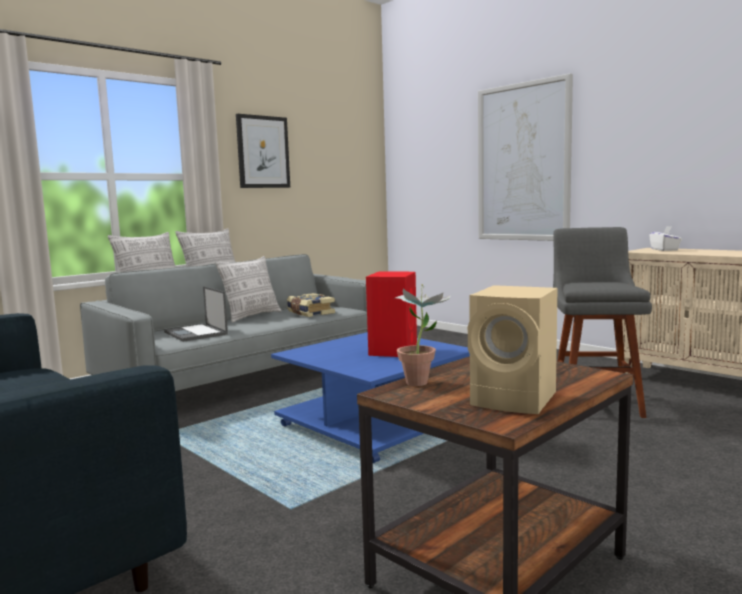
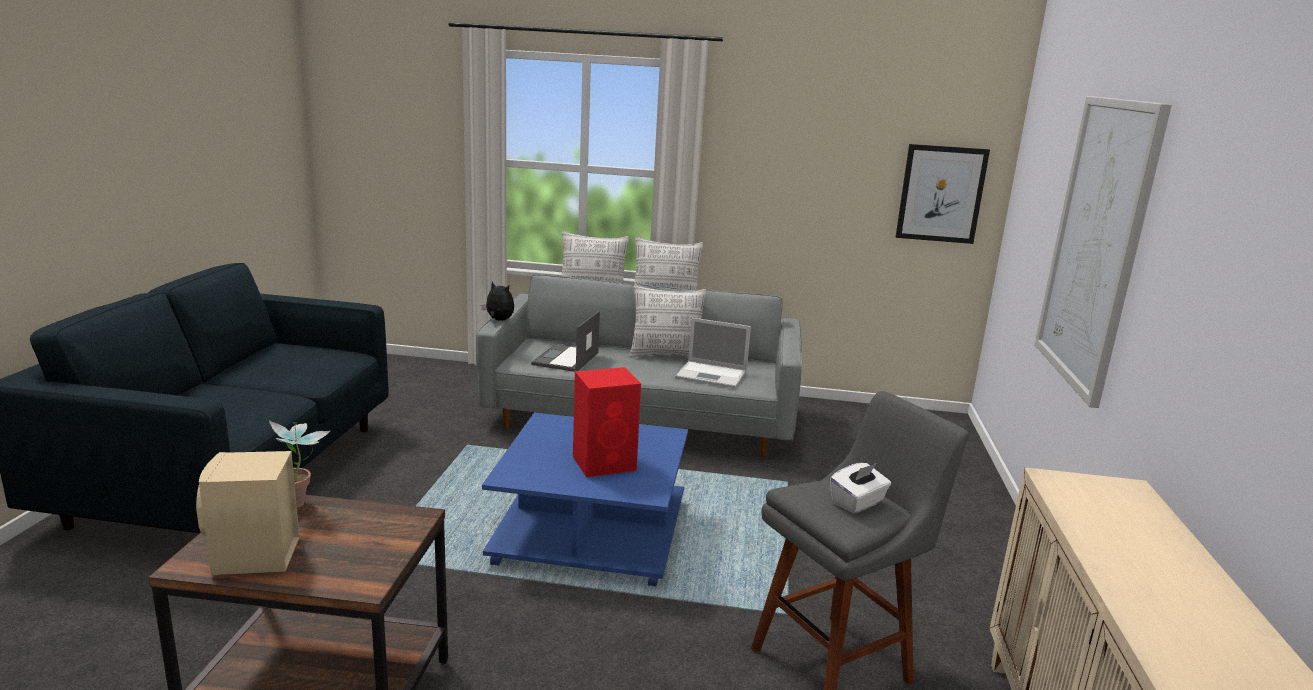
camera: 50 degrees right, 10 degrees up
picture [236,114,290,188] -> picture moved to [896,144,990,244]
book [287,293,335,317] -> laptop [675,318,751,388]
white tissue box [649,226,682,251] -> white tissue box moved to [830,463,891,514]
none -> plush toy [481,281,514,321]

